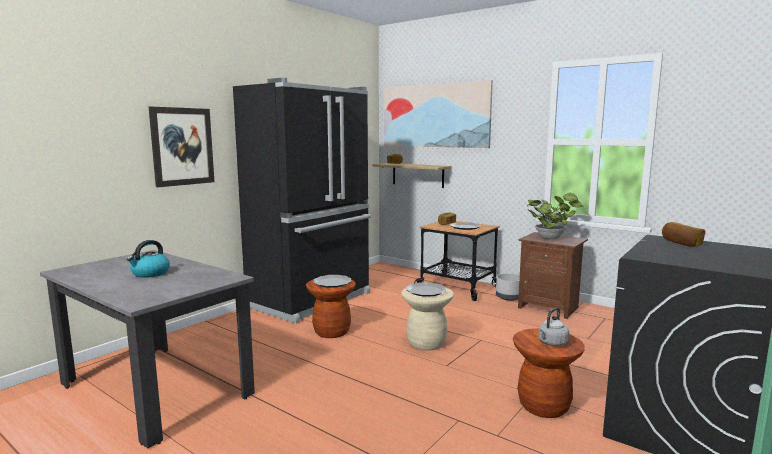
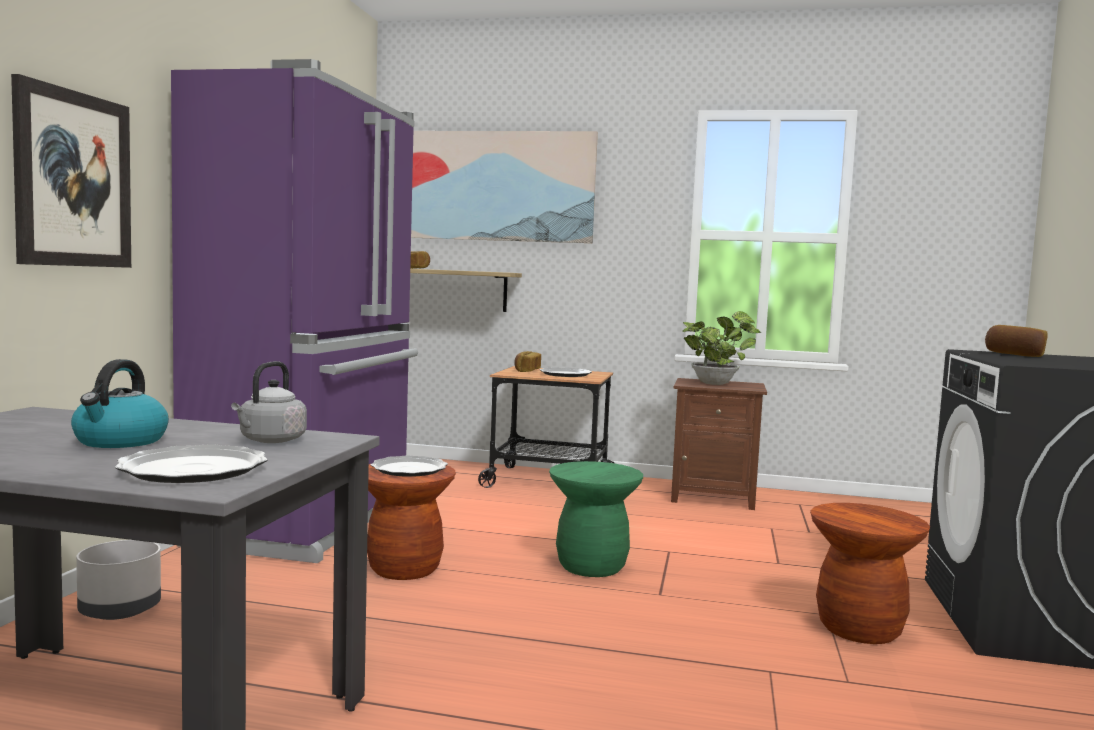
camera: 25 degrees left, 5 degrees down
black fridge [233,78,371,324] -> purple fridge [171,59,418,563]
beige stool [401,288,454,351] -> green stool [549,461,643,577]
plate [406,282,446,297] -> plate moved to [115,444,268,483]
grey planter [496,274,520,301] -> grey planter moved to [76,540,161,620]
grey kettle [538,307,569,346] -> grey kettle moved to [231,361,307,443]

